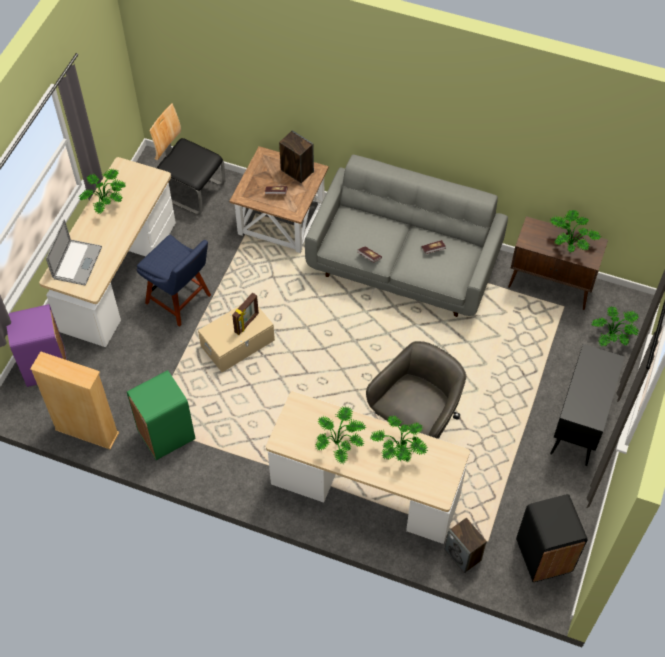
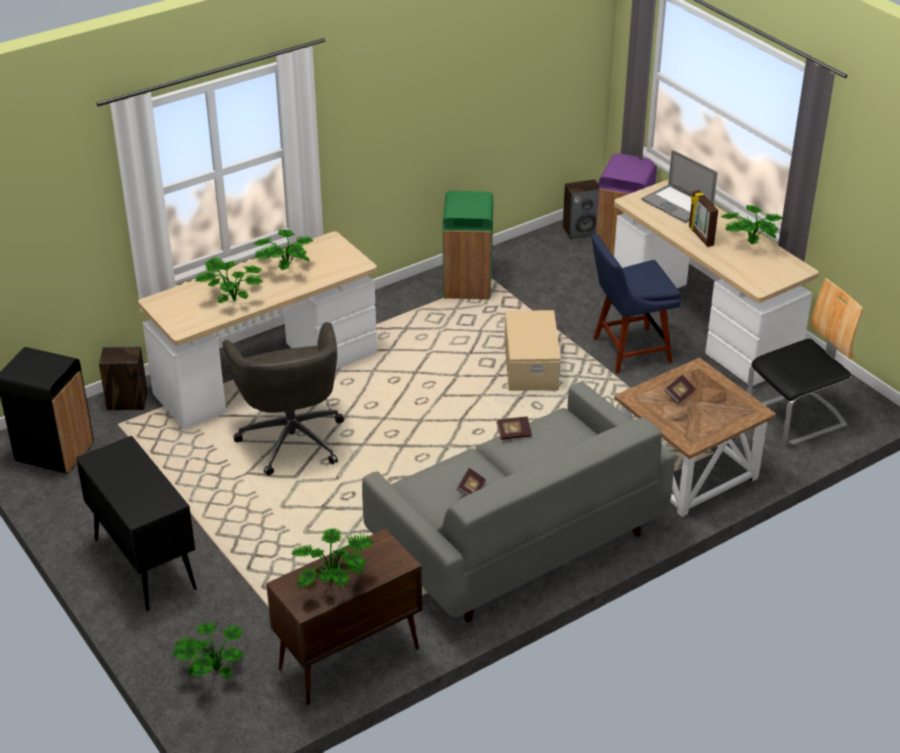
camera: 125 degrees right, 20 degrees down
beige bookcase [30,351,119,449] -> none
picture frame [232,293,259,335] -> picture frame moved to [689,190,718,247]
speaker [279,130,314,183] -> speaker moved to [563,179,599,239]

